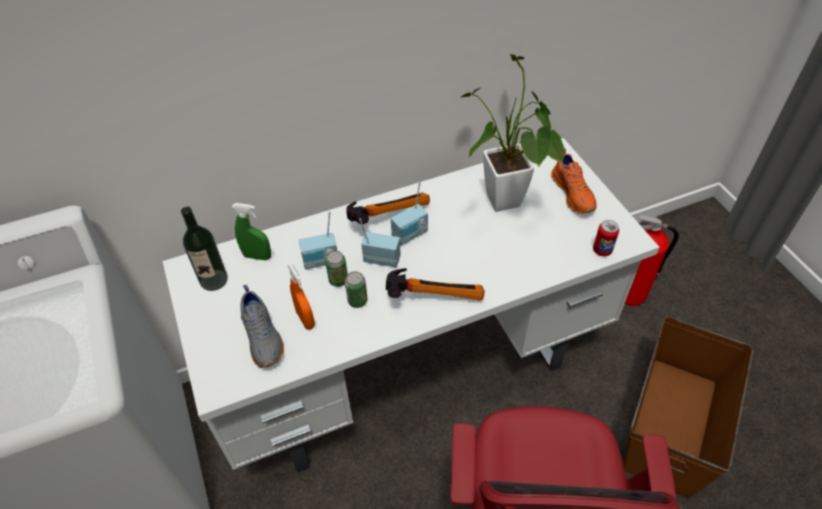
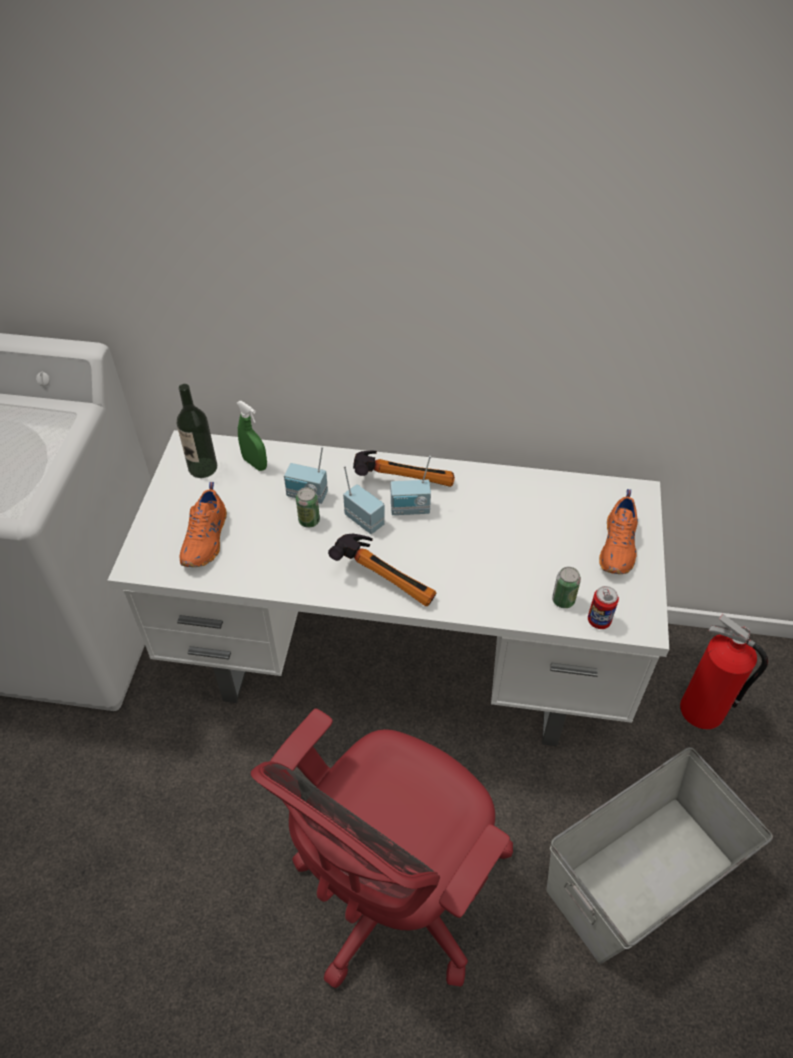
camera: 30 degrees right, 0 degrees up
grey shoe [240,284,284,368] -> orange shoe [180,482,227,567]
orange spray bottle [288,263,315,330] -> none
can [345,271,368,308] -> can moved to [552,567,581,608]
potted plant [461,54,564,212] -> none
brown storage box [623,316,753,498] -> grey storage box [547,747,773,964]

